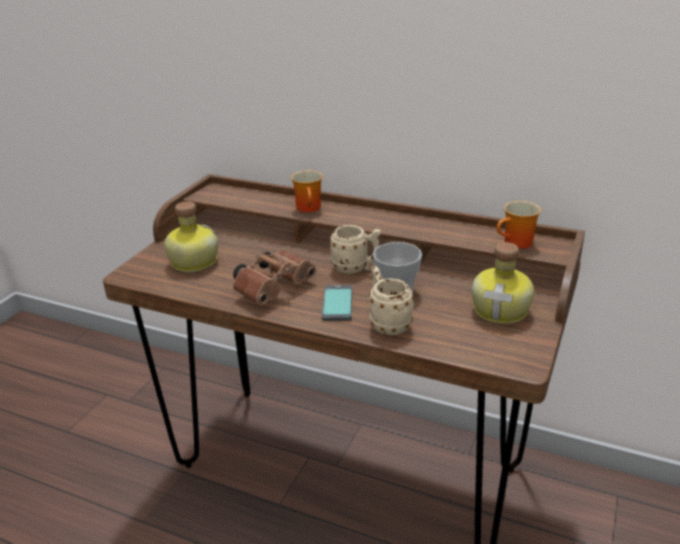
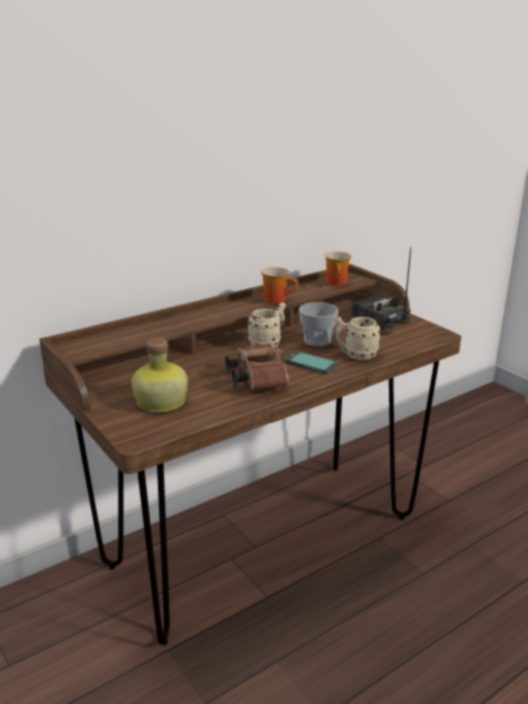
camera: 60 degrees left, 5 degrees down
mug [291,170,323,212] -> mug moved to [261,267,298,304]
bottle [472,242,534,324] -> radio [352,247,411,335]

